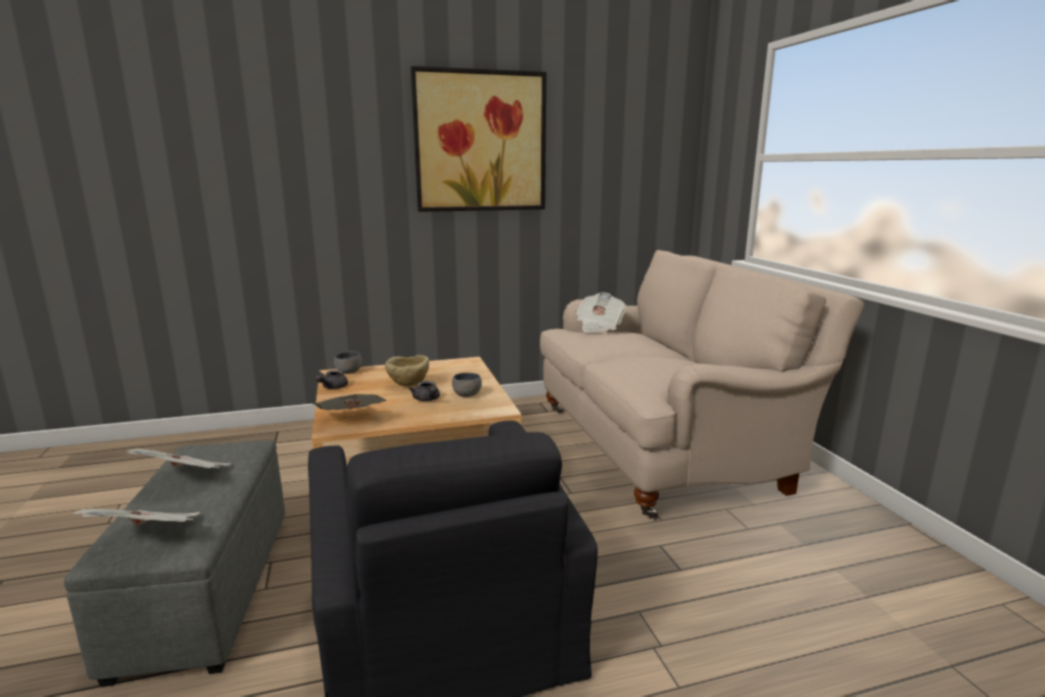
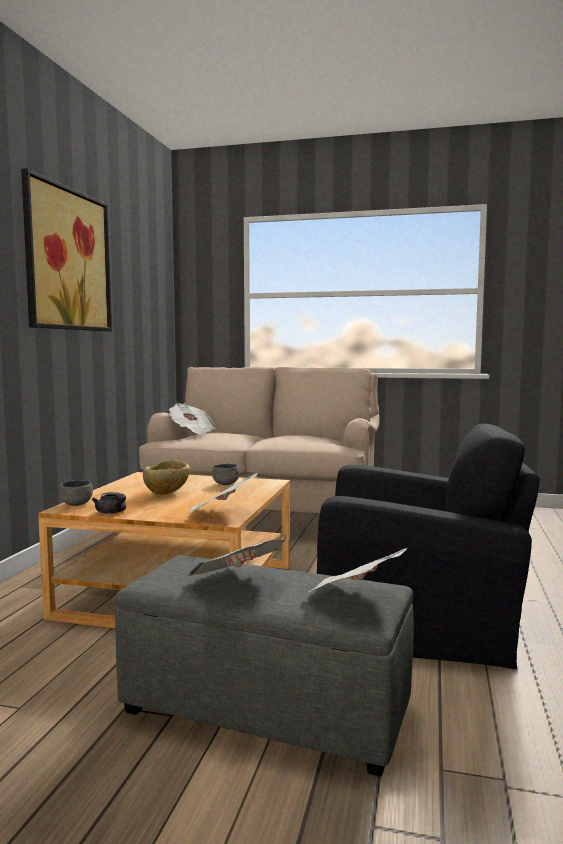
camera: 60 degrees left, 10 degrees down
grey teapot [409,381,440,401] -> none

